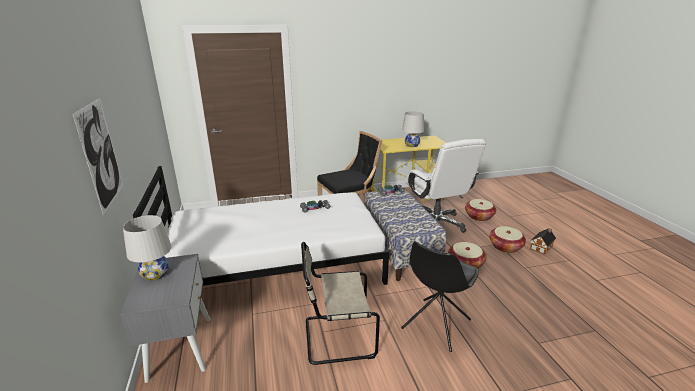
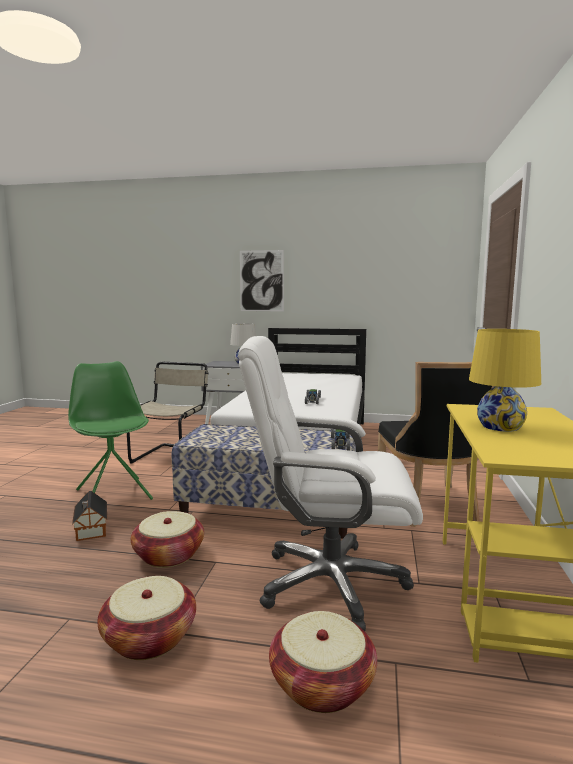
camera: 115 degrees right, 15 degrees down
black chair [401,242,479,352] -> green chair [68,361,153,500]
white table lamp [402,111,424,147] -> yellow table lamp [469,329,541,432]
toy house [530,228,556,255] -> toy house moved to [72,491,107,541]

